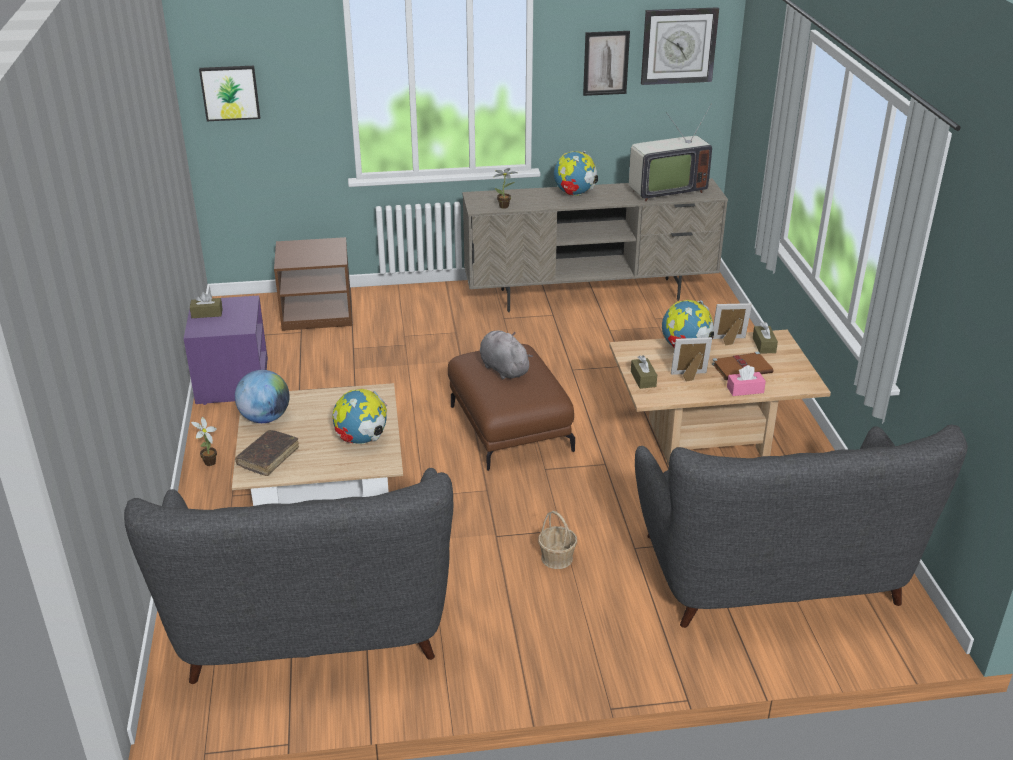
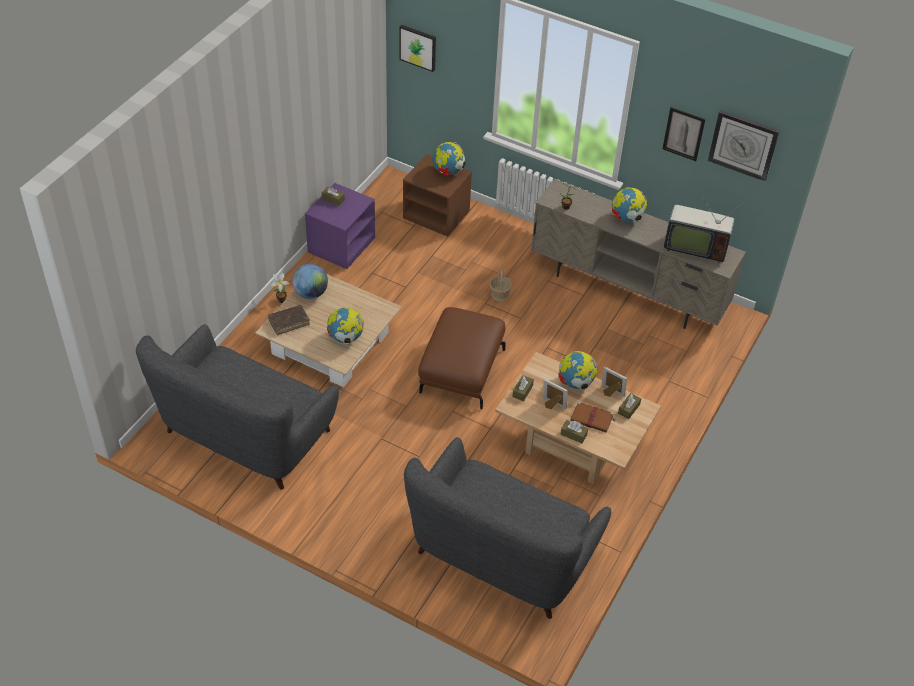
camera: 35 degrees right, 15 degrees up
grey plush toy [480,330,533,380] -> none
basket [538,511,577,569] -> basket moved to [489,268,512,301]
pink tissue box [727,365,766,396] -> brown tissue box [560,420,588,443]
none -> globe [432,142,466,175]

